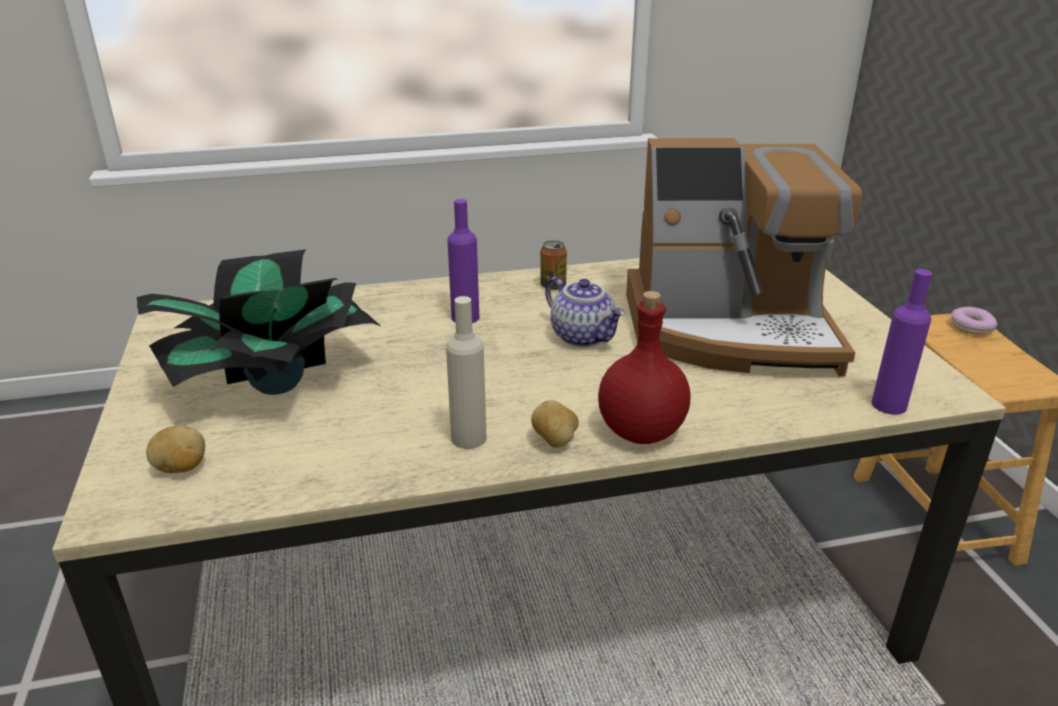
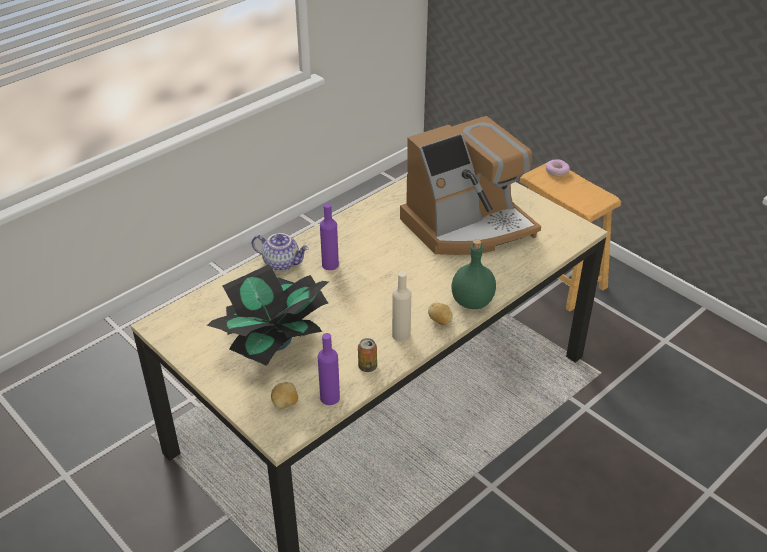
camera: 30 degrees left, 10 degrees up
can [540,240,567,290] -> can moved to [358,338,377,372]
teapot [545,277,625,347] -> teapot moved to [252,233,309,271]
red bottle [598,291,690,444] -> green bottle [452,239,496,309]
purple bottle [871,269,932,415] -> purple bottle moved to [318,333,340,405]

